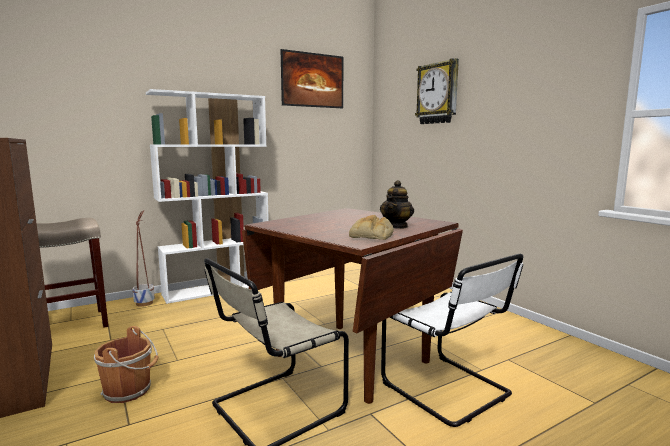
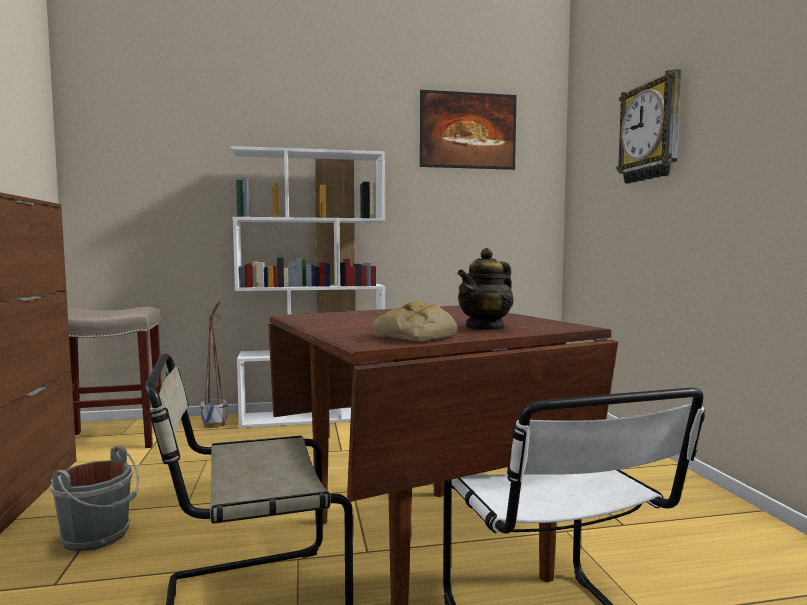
camera: 20 degrees right, 5 degrees down
brown bucket [94,326,159,403] -> grey bucket [50,446,139,552]

